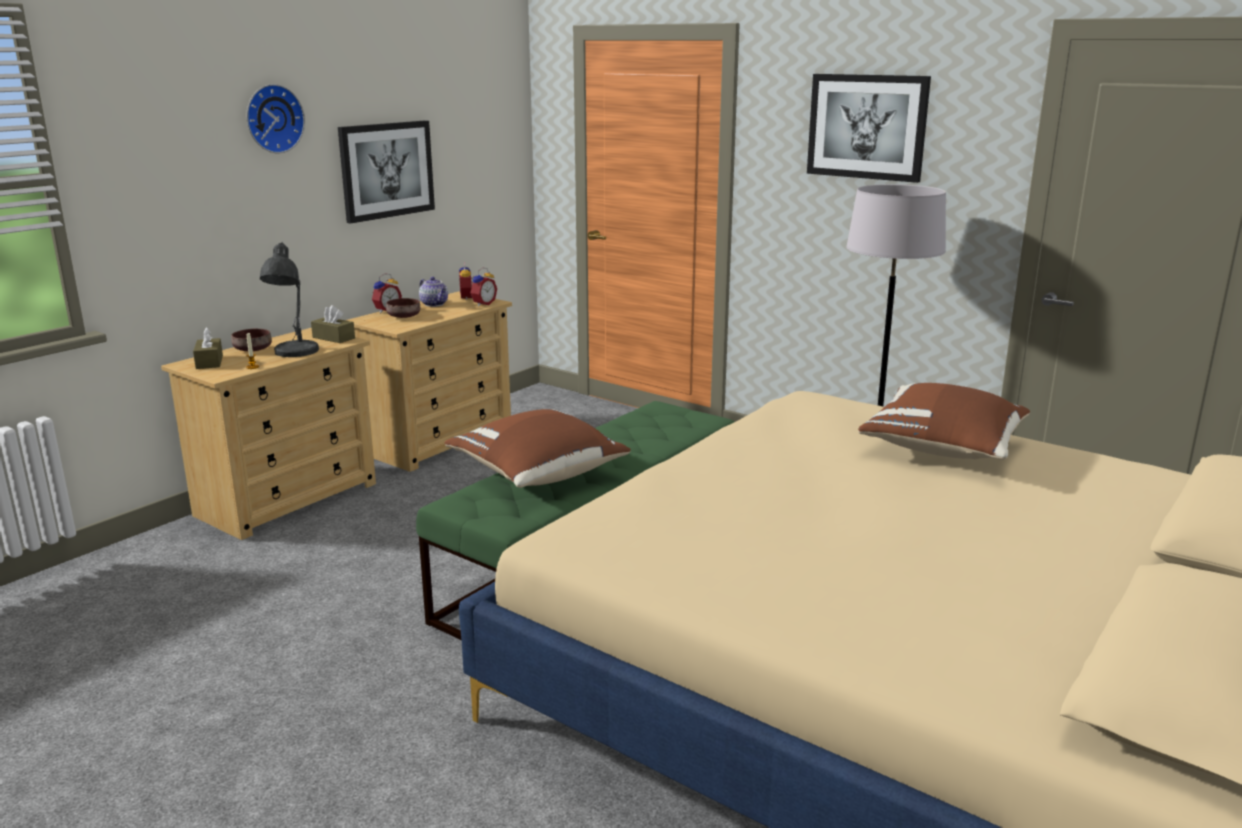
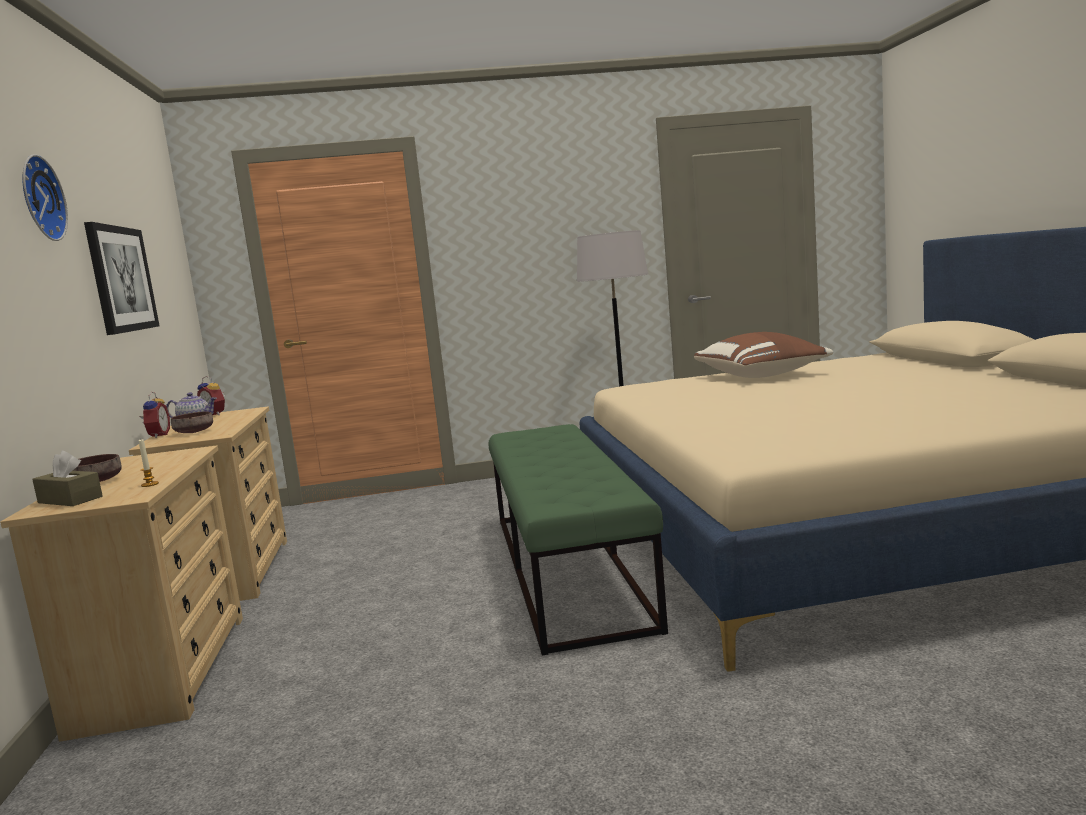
camera: 45 degrees left, 10 degrees down
grey table lamp [260,243,319,357] -> none
brown tissue box [311,305,355,343] -> none
brown pillow [445,409,631,488] -> none
alarm clock [470,268,497,307] -> none
picture [807,74,931,183] -> none

